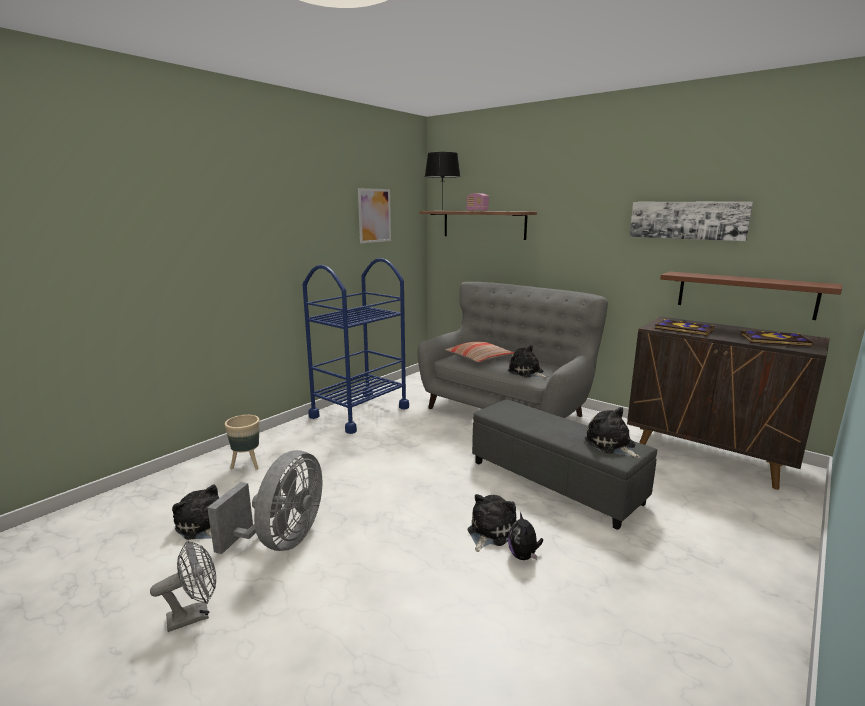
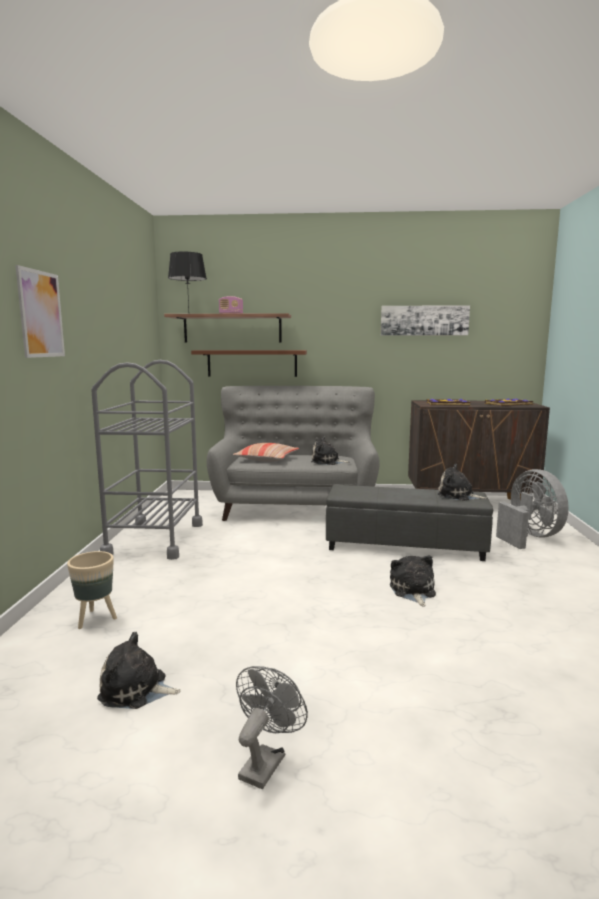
camera: 35 degrees left, 5 degrees down
grey fan [207,450,322,554] -> grey fan moved to [496,469,569,549]
blue cart [303,258,409,434] -> grey cart [91,360,203,560]
picture [358,188,391,243] -> picture moved to [15,265,65,358]
plush toy [508,512,543,560] -> none
brown shelf [660,271,842,320] -> brown shelf moved to [191,350,307,377]

